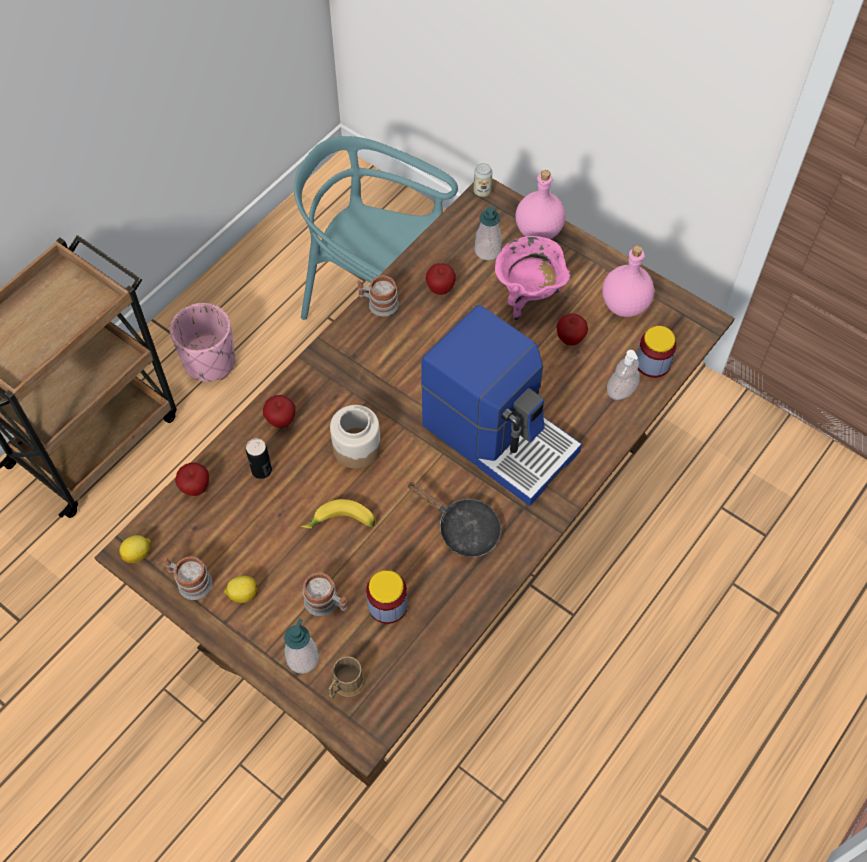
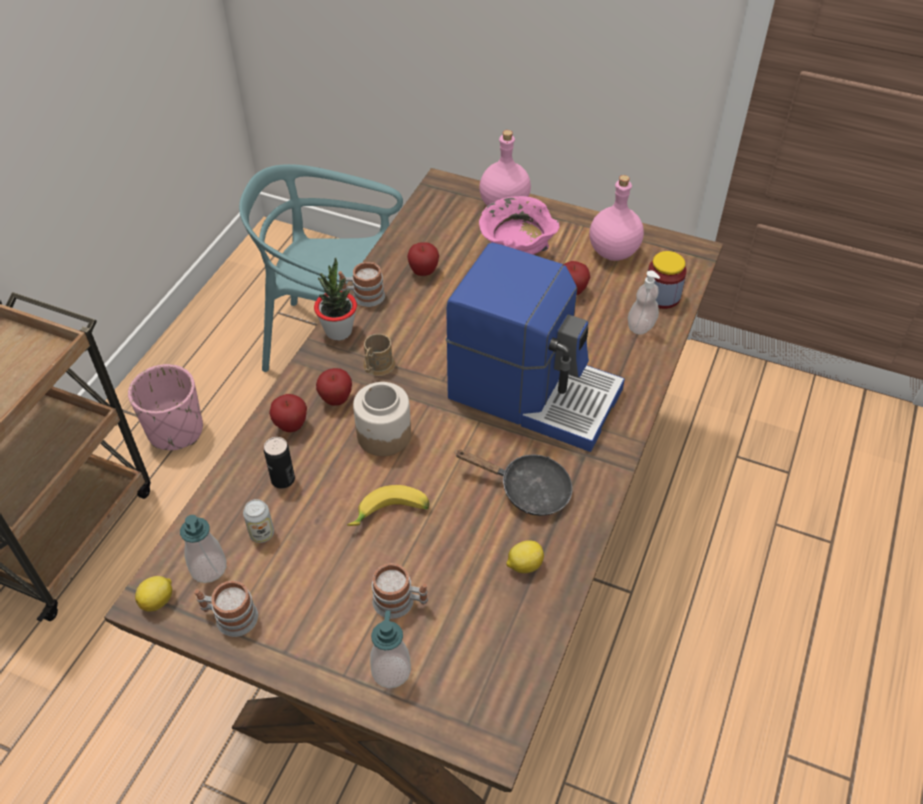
camera: 15 degrees left, 10 degrees down
apple [175,462,209,496] -> apple moved to [316,368,352,406]
lemon [224,576,258,603] -> lemon moved to [506,540,544,573]
brown mug [329,656,366,699] -> brown mug moved to [363,334,396,376]
jar [366,570,408,624] -> none
can [474,163,492,197] -> can moved to [243,499,274,543]
soap dispenser [475,206,502,260] -> soap dispenser moved to [180,515,226,583]
none -> potted plant [314,257,357,340]

